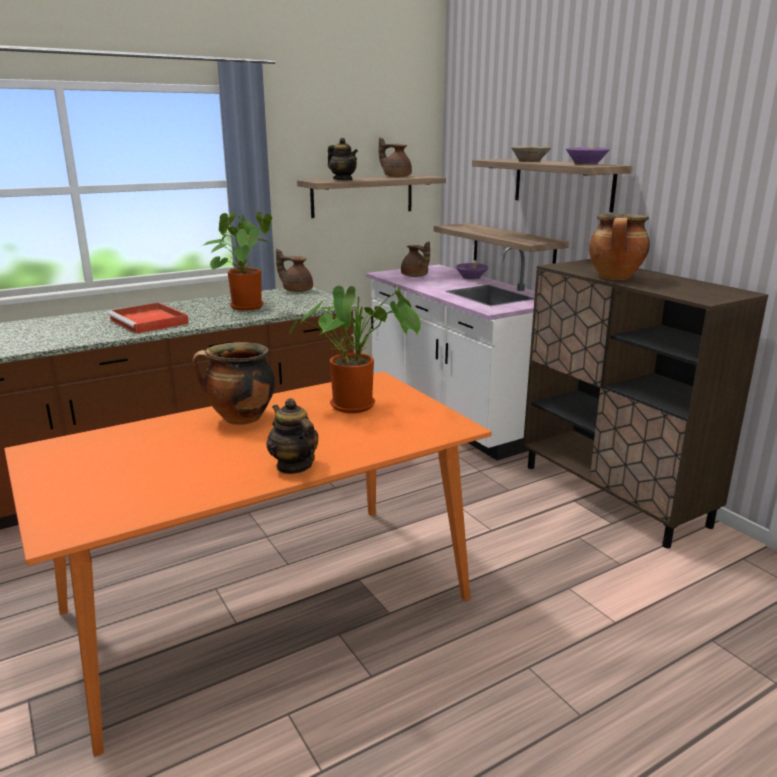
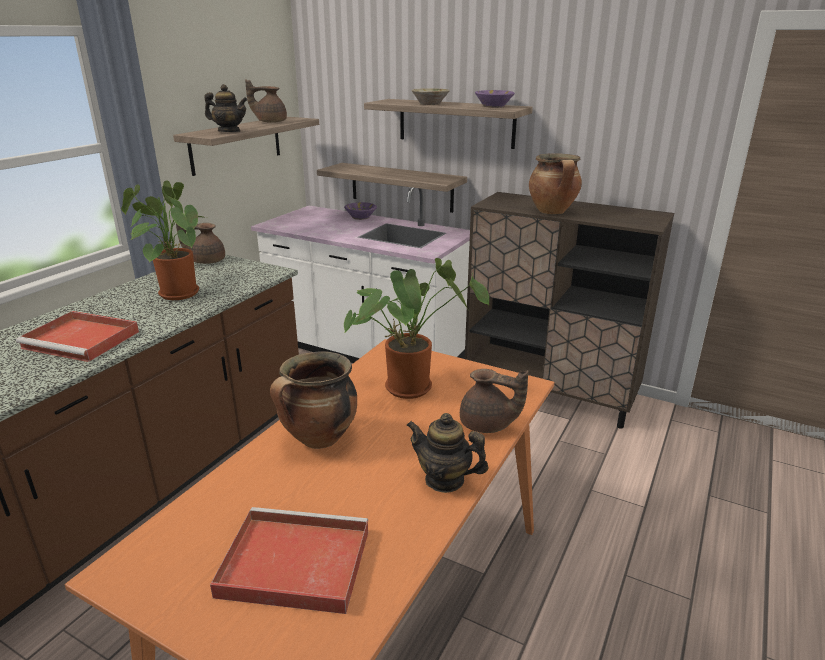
camera: 30 degrees left, 5 degrees up
brown teapot [401,241,430,277] -> brown teapot moved to [460,369,529,433]
none -> red tray [210,507,368,614]

